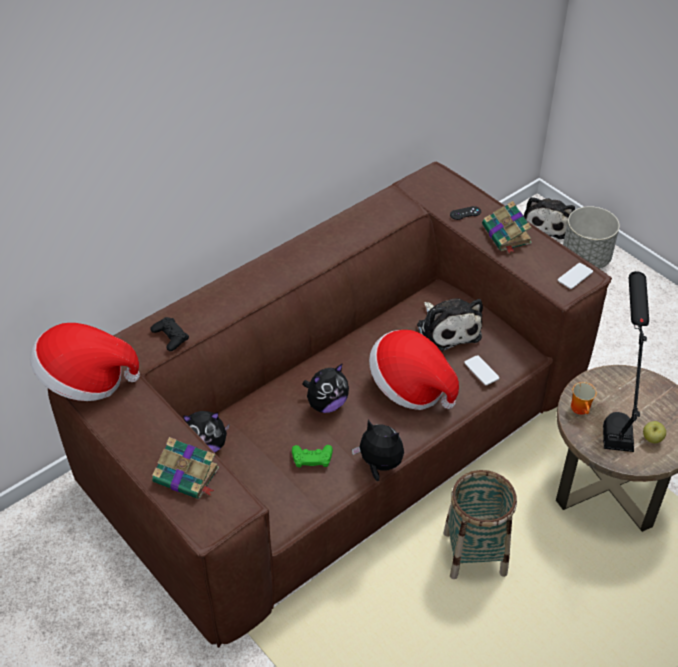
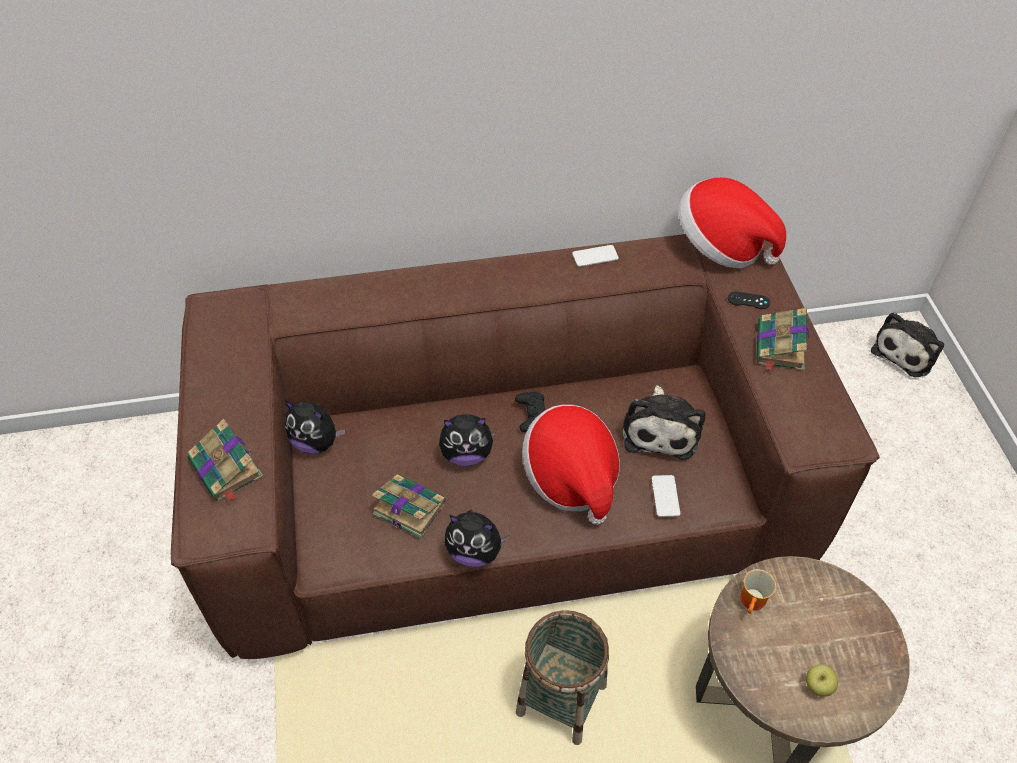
camera: 30 degrees right, 5 degrees up
hat [30,323,140,401] -> hat moved to [679,178,786,269]
black game controller [150,317,189,351] -> black game controller moved to [515,391,545,432]
green game controller [292,445,333,467] -> book [372,475,446,539]
plush toy [352,420,404,481] -> plush toy turned 135 degrees clockwise [445,509,509,567]
phone [558,263,593,289] -> phone moved to [572,245,619,267]
grey planter [563,206,620,269] -> none
black table lamp [603,271,649,452] -> none

